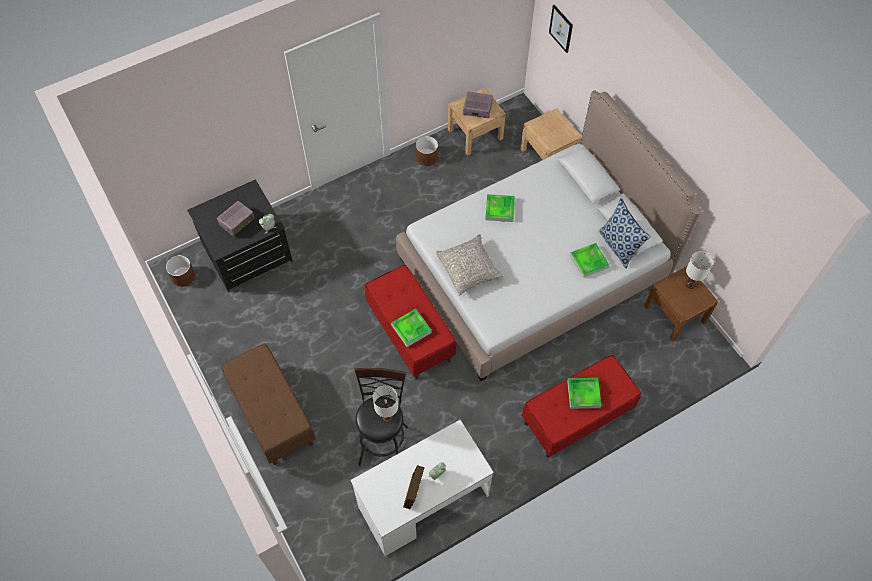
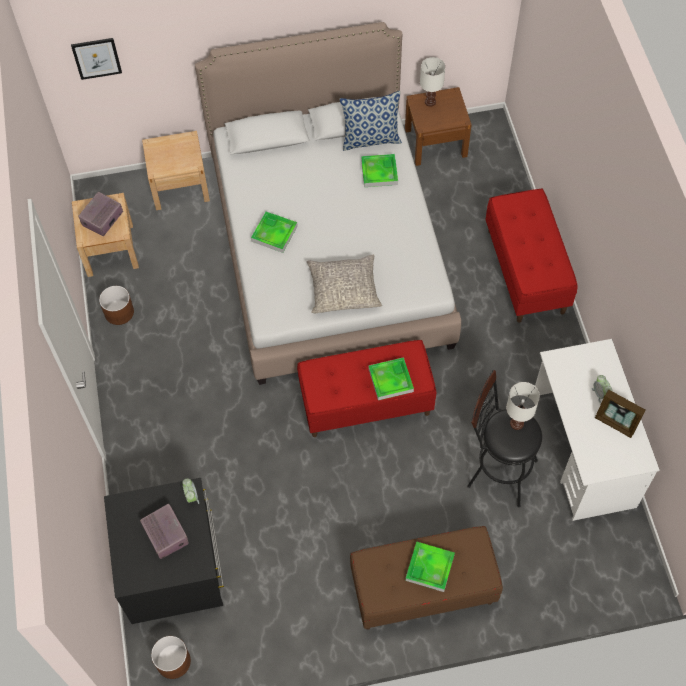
camera: 70 degrees left, 0 degrees up
tray [567,378,601,409] -> tray moved to [405,541,455,592]

